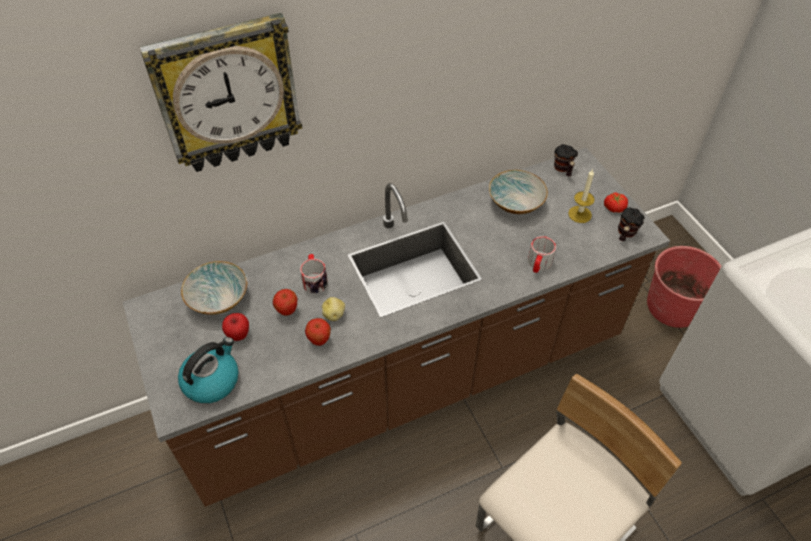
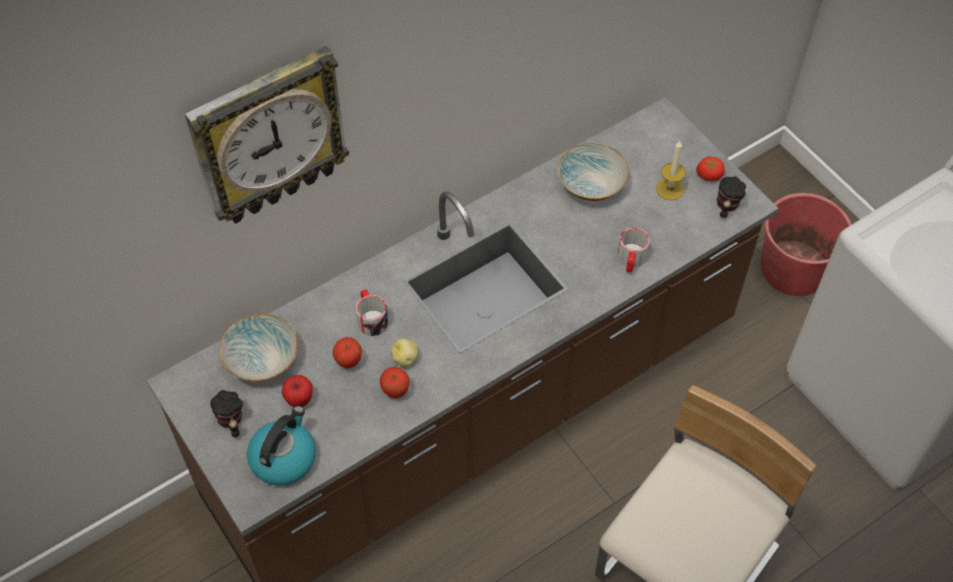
camera: 10 degrees left, 5 degrees up
mug [554,144,578,176] -> mug moved to [210,390,243,438]

